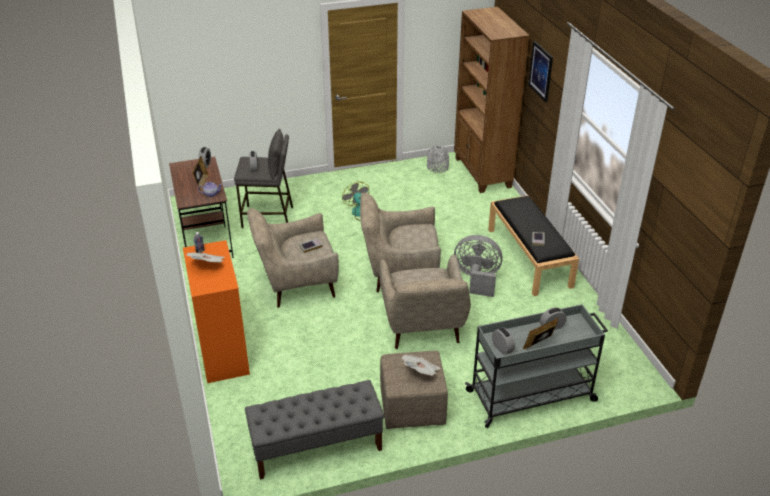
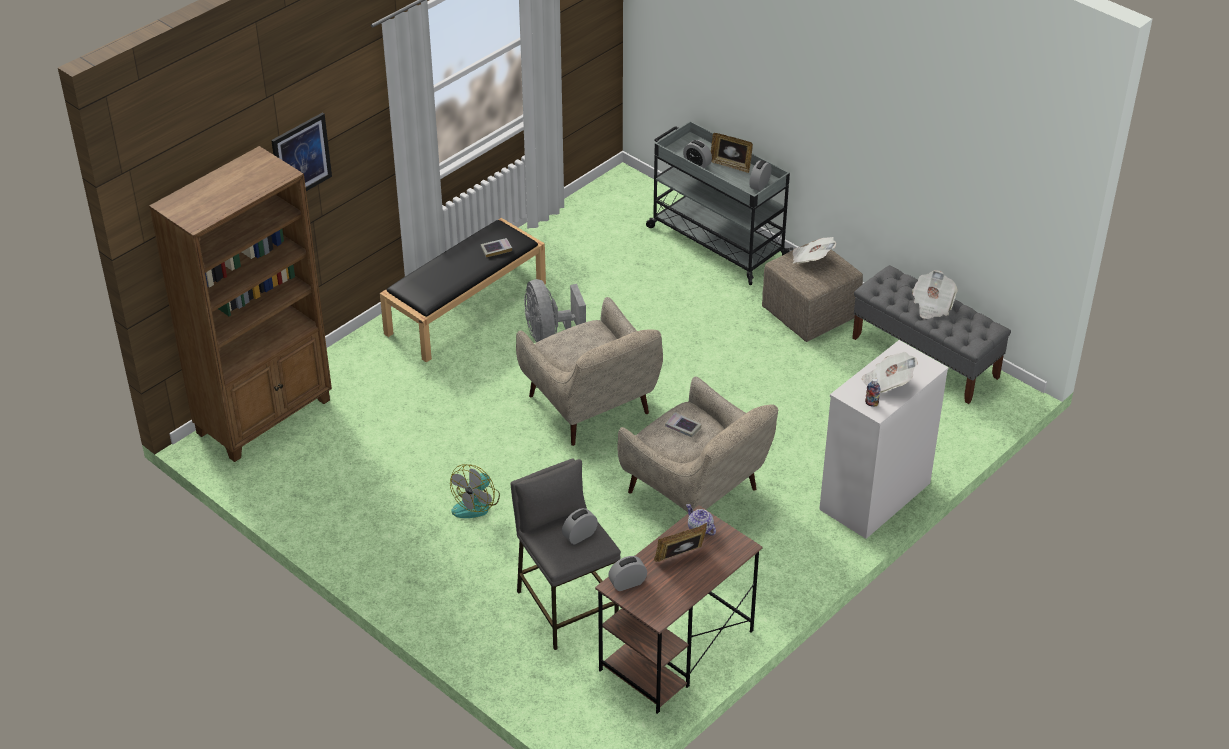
camera: 120 degrees left, 5 degrees up
orange dresser [183,240,250,383] -> white dresser [819,340,948,539]
beige armchair [379,254,471,349] -> none
grey vase [427,145,449,173] -> none
none -> newspaper [912,270,958,319]

